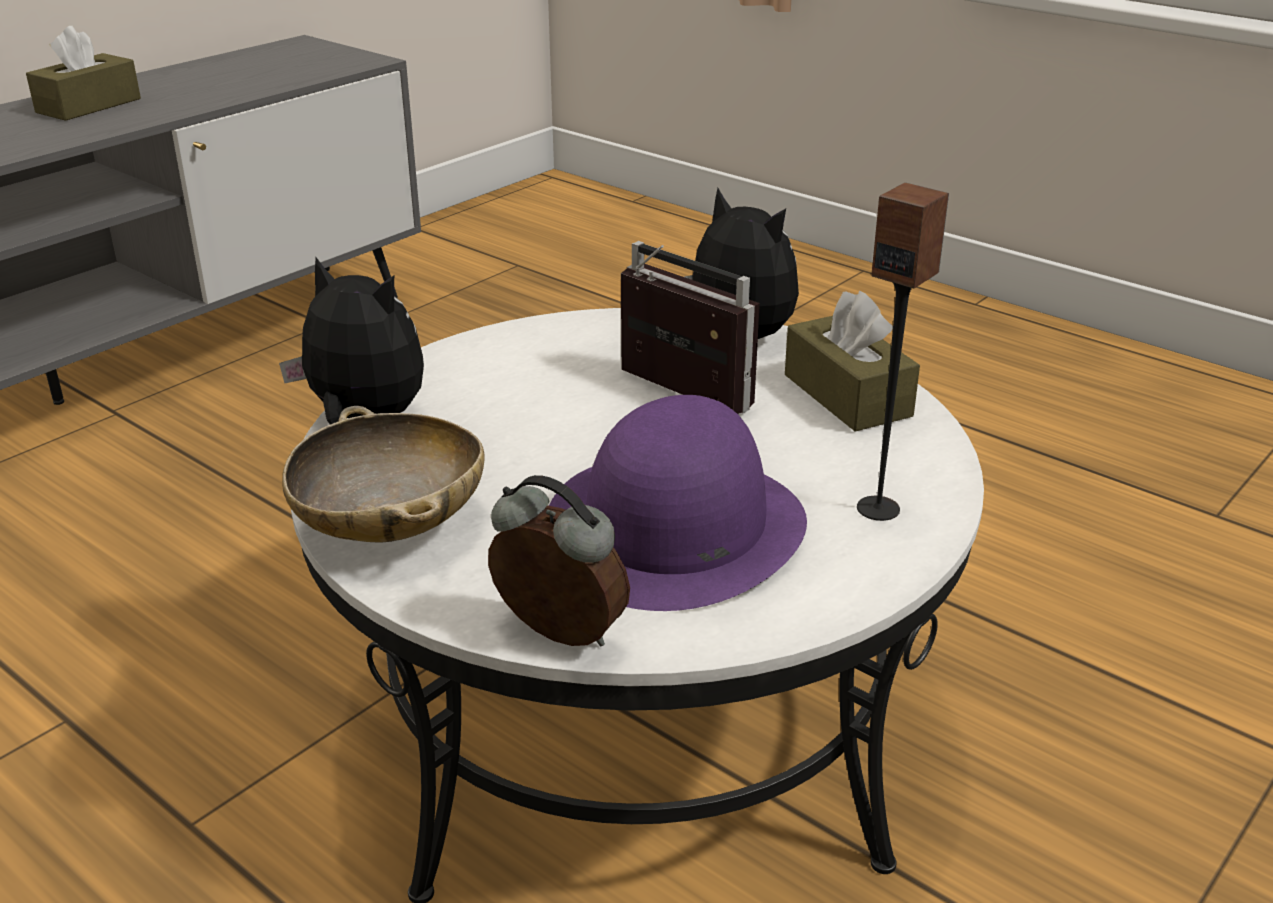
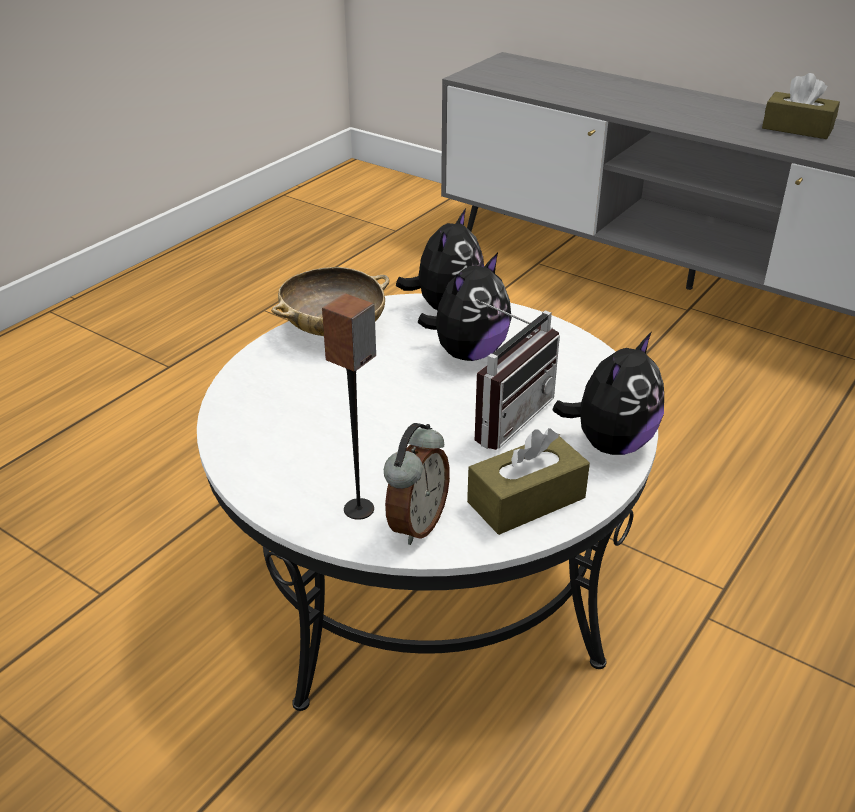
camera: 85 degrees right, 5 degrees up
alarm clock [488,475,630,646] -> alarm clock moved to [384,423,450,545]
purple hat [549,395,807,611] -> none
none -> plush toy [418,252,512,361]

